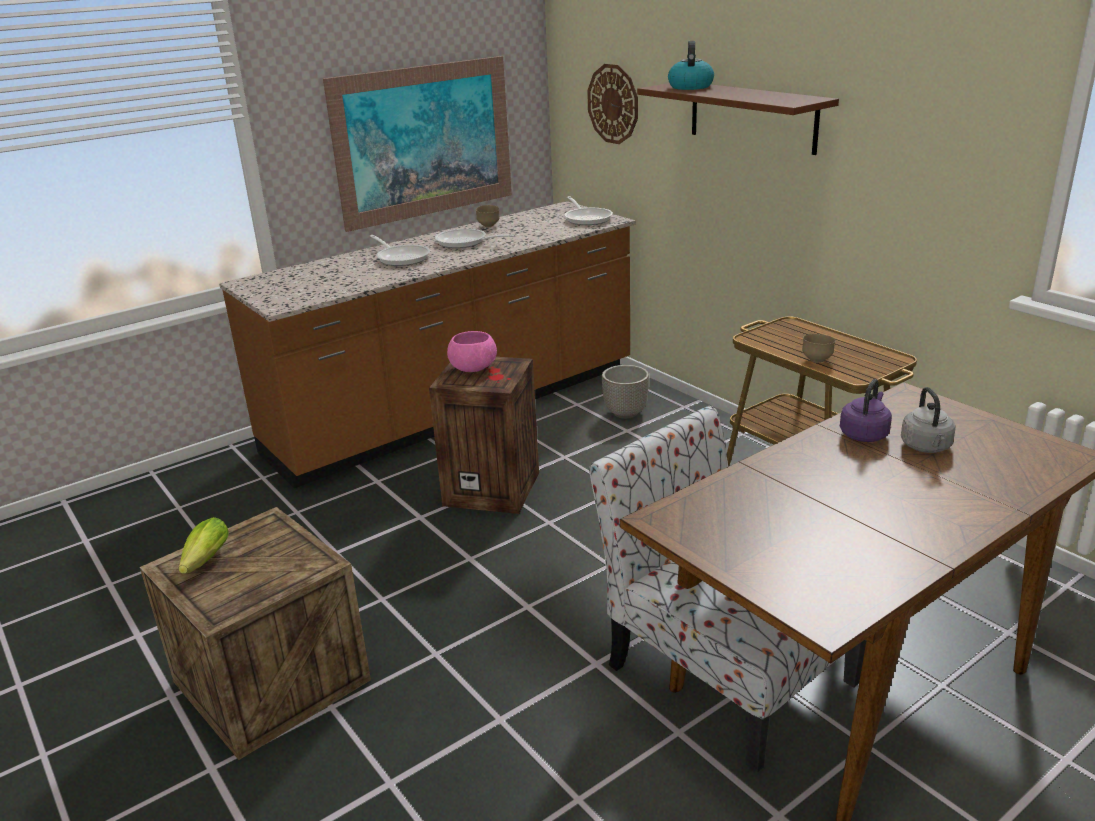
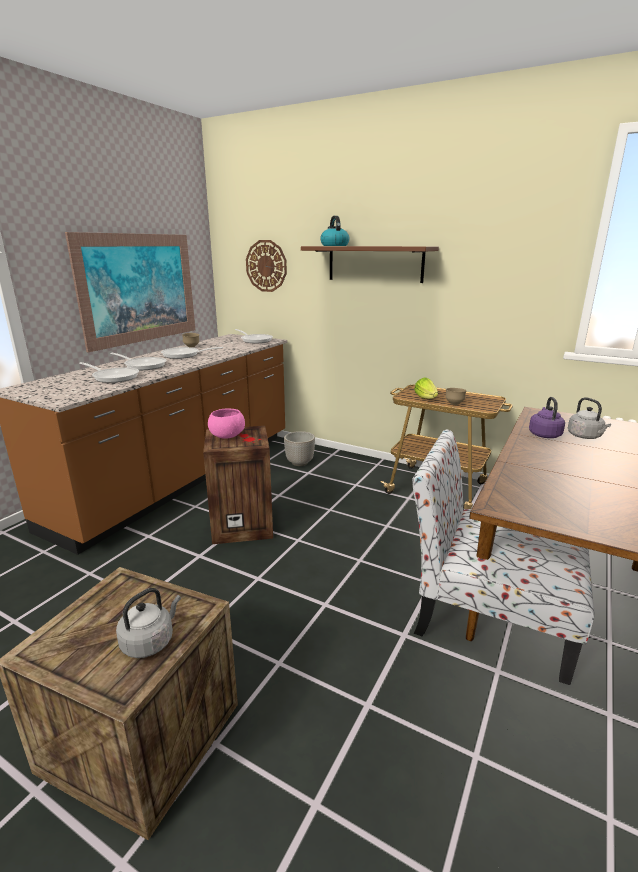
camera: 25 degrees left, 5 degrees down
lettuce [179,517,229,574] -> lettuce moved to [414,377,438,399]
none -> frying pan [79,362,139,383]
none -> grey kettle [116,588,181,658]

